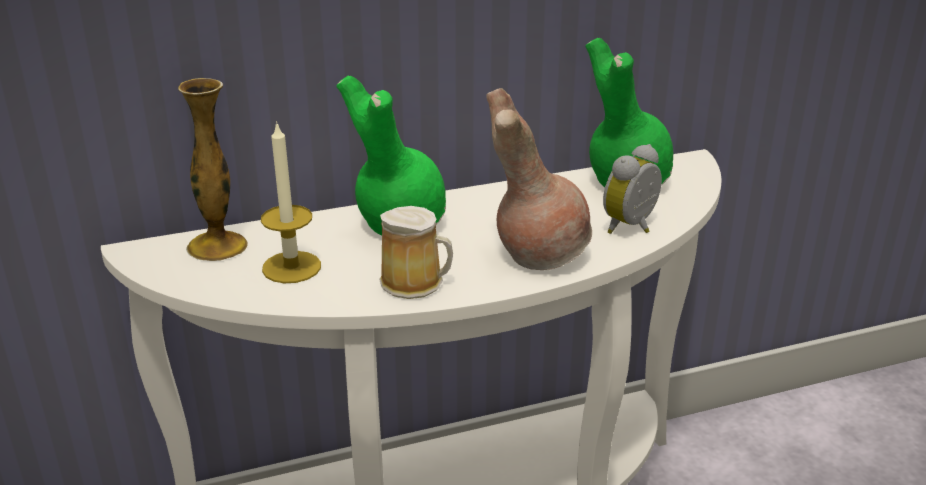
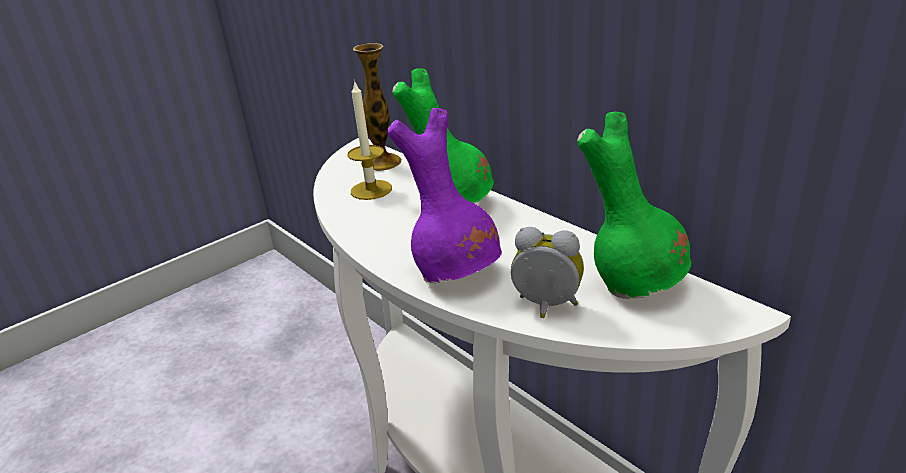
camera: 70 degrees right, 0 degrees up
mug [379,206,453,299] -> none
brown vase [486,88,592,270] -> purple vase [387,108,502,283]

